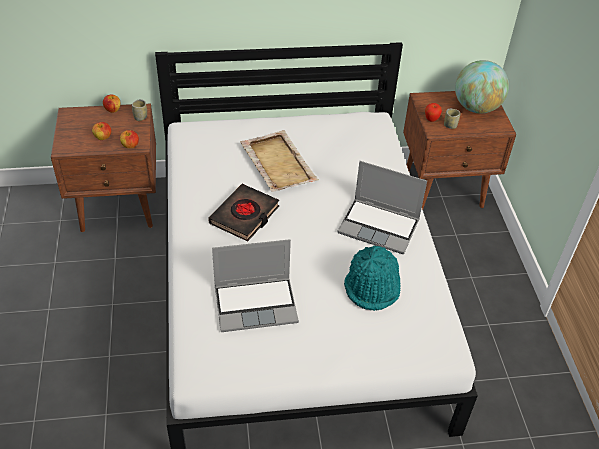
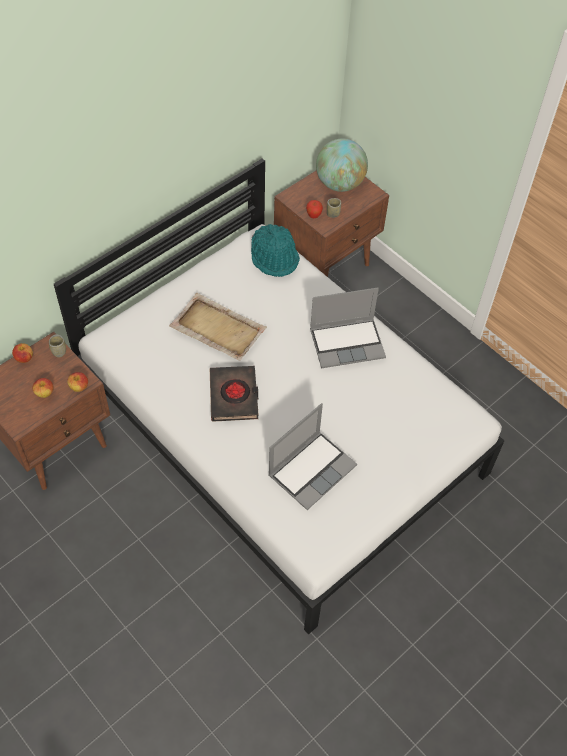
camera: 35 degrees left, 10 degrees up
turquoise hat [344,246,401,311] -> turquoise hat moved to [251,224,300,277]

